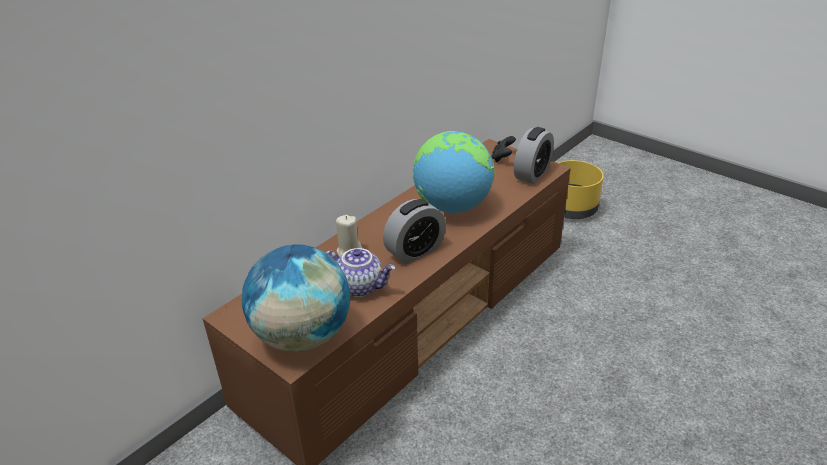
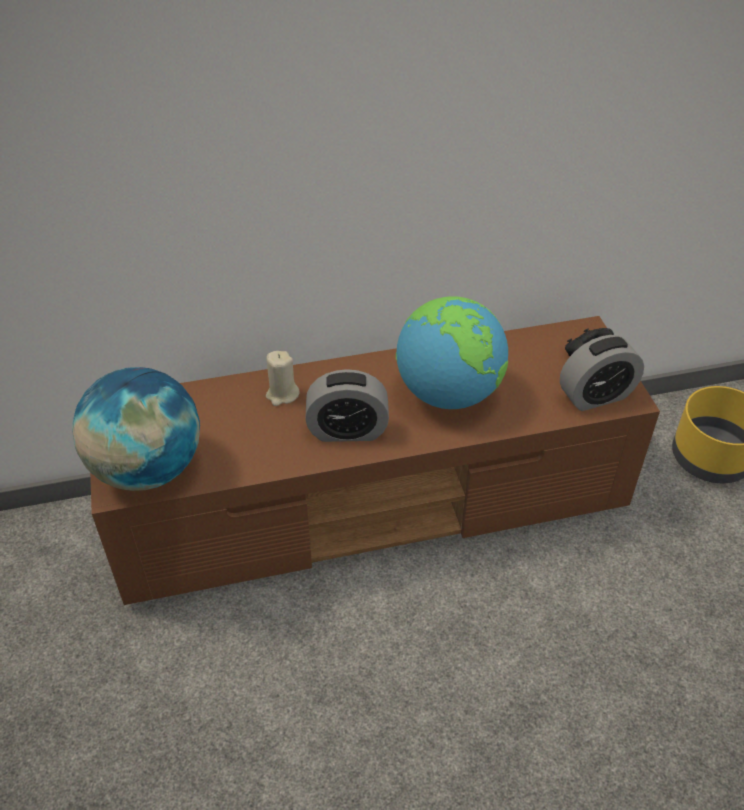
camera: 35 degrees right, 10 degrees up
teapot [325,248,395,297] -> none

